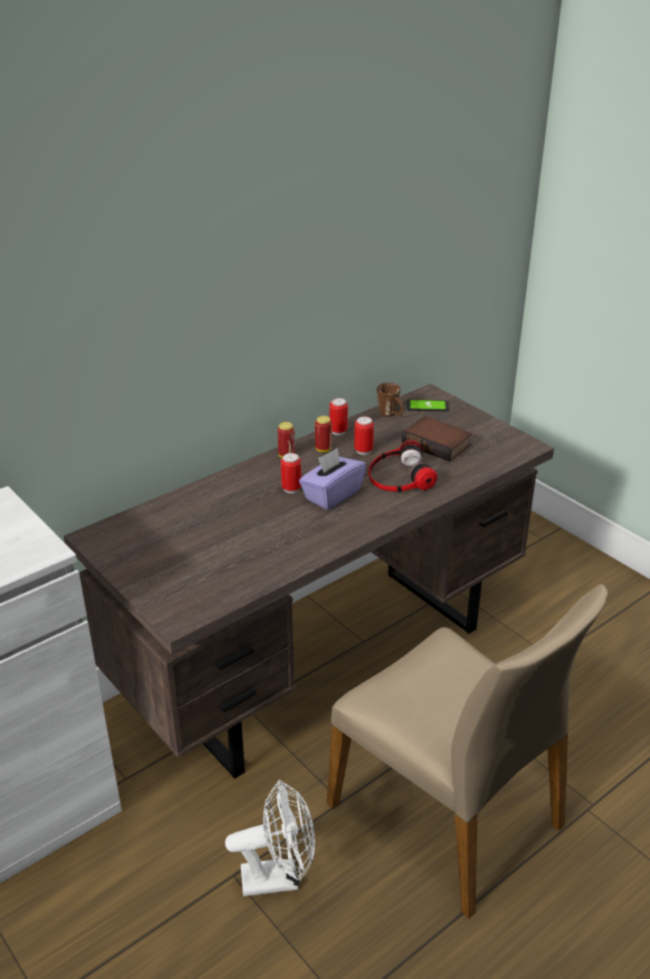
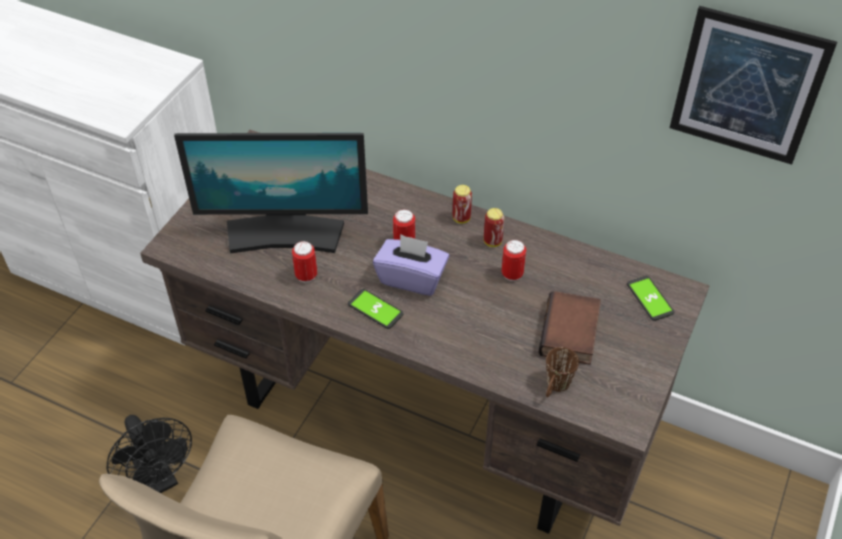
camera: 65 degrees right, 15 degrees up
white fan [225,780,315,896] -> black fan [107,415,192,493]
can [329,398,348,435] -> can moved to [292,241,317,283]
headphones [368,440,437,492] -> none
brown mug [377,383,403,417] -> brown mug moved to [546,347,579,397]
none -> monitor [174,133,368,254]
none -> phone [348,289,404,329]
none -> picture [670,6,837,165]

